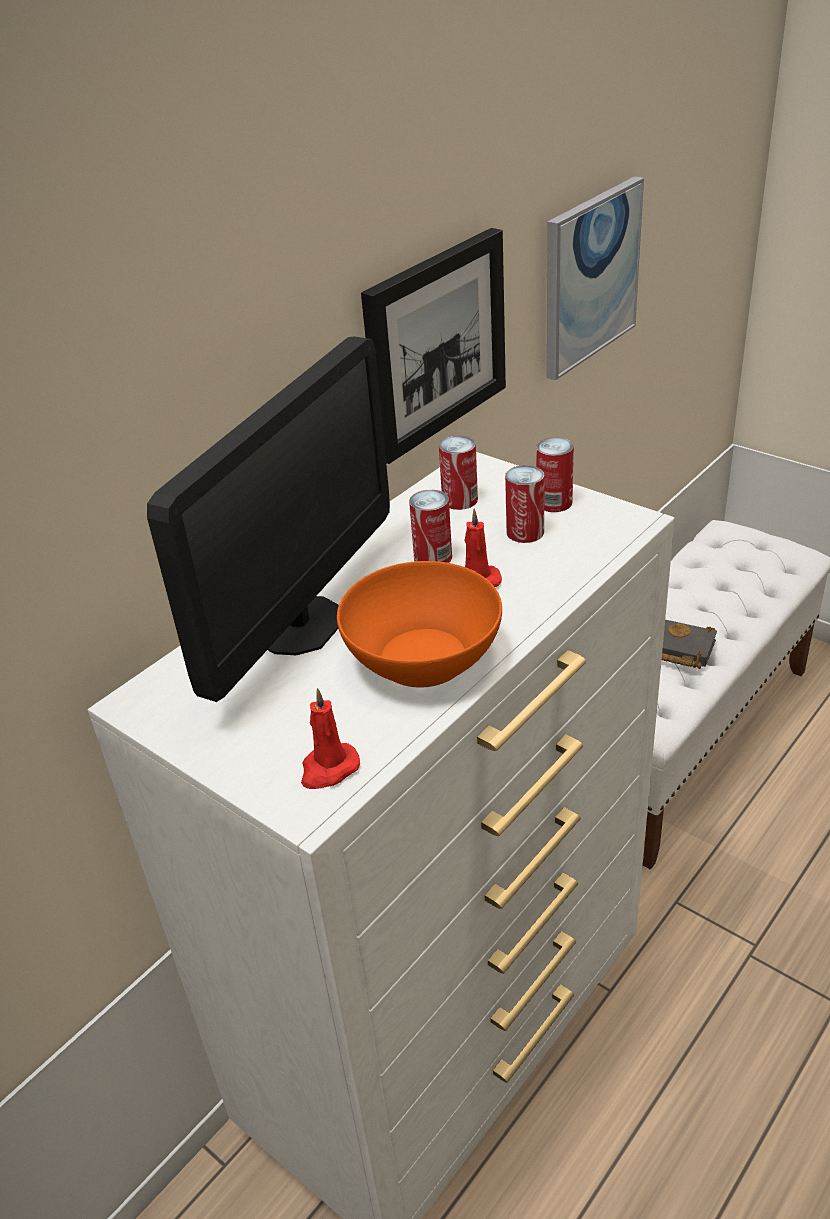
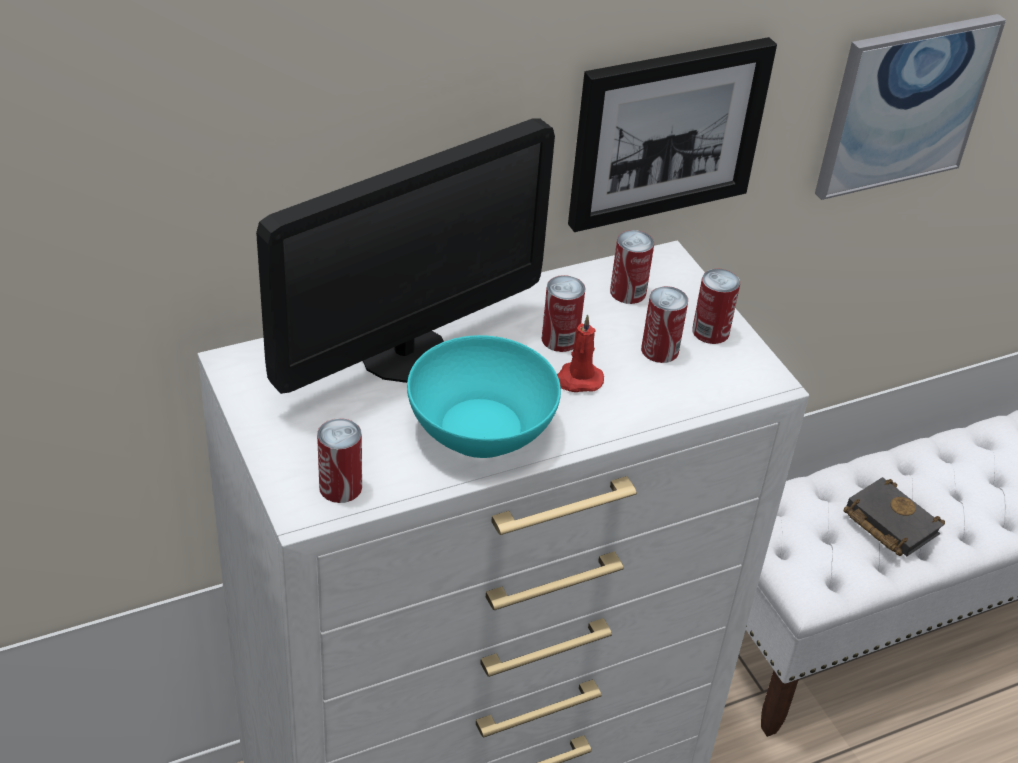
camera: 20 degrees right, 5 degrees up
red candle [301,688,360,789] -> can [317,418,362,503]
orange bowl [337,561,502,688] -> turquoise bowl [407,335,561,458]

